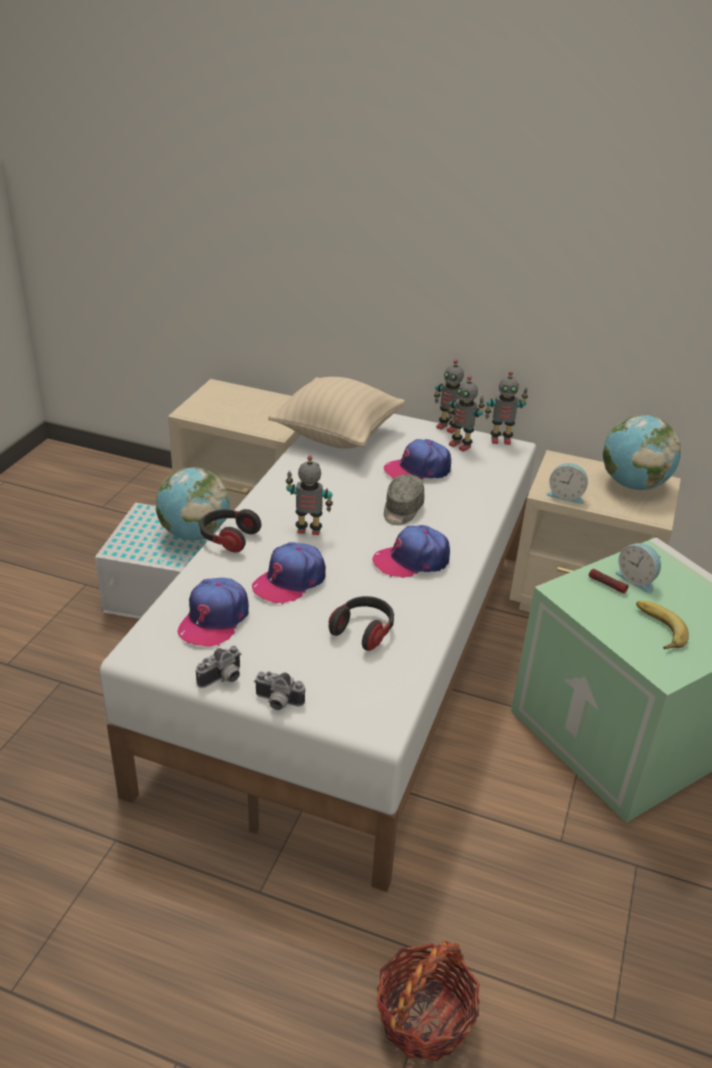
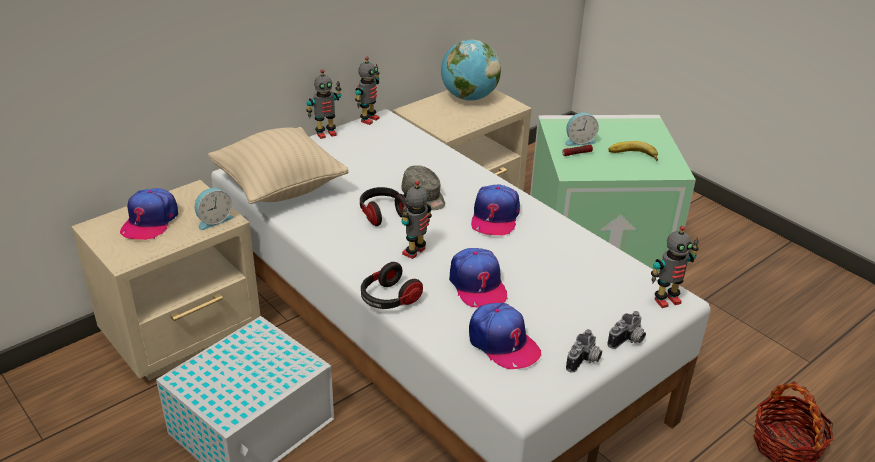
camera: 60 degrees left, 0 degrees up
globe [156,467,230,540] -> none
camera [196,646,242,688] -> camera turned 45 degrees clockwise [566,329,602,373]
headphones [328,596,394,651] -> headphones moved to [360,187,409,226]
cap [384,439,451,480] -> cap moved to [120,188,178,240]
toy robot [447,376,485,452] -> toy robot moved to [651,226,699,308]
alarm clock [547,463,588,504] -> alarm clock moved to [195,188,234,230]

